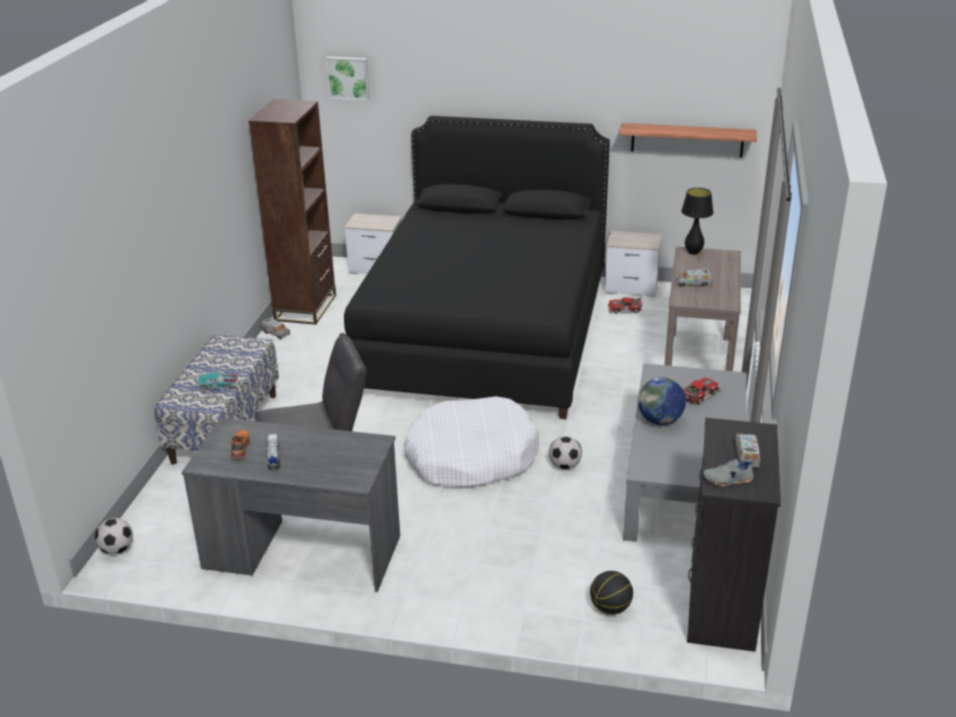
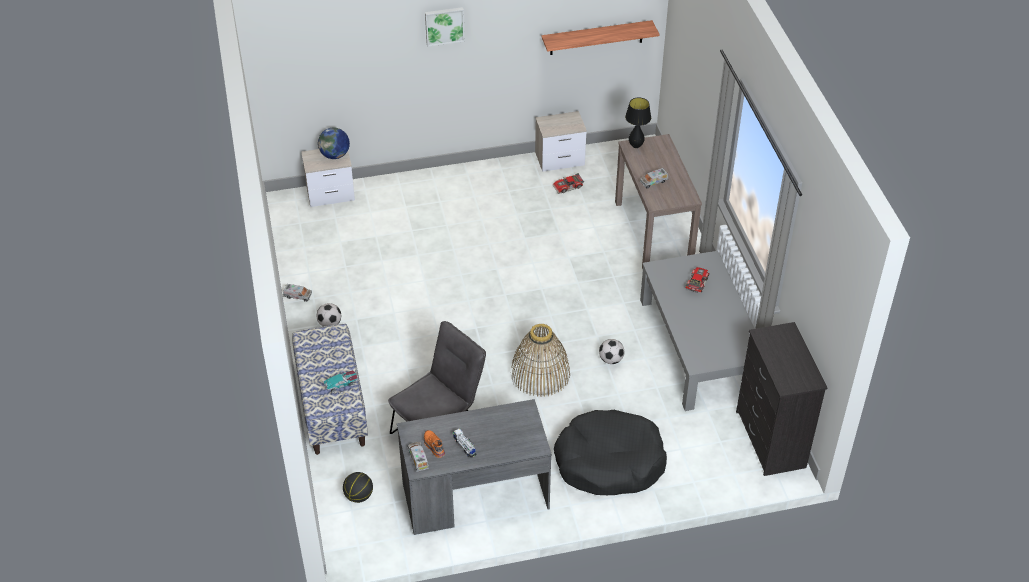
camera: 25 degrees left, 15 degrees up
football [95,518,133,554] -> football moved to [317,303,341,327]
brown bookcase [249,99,336,325] -> none
picture [326,57,370,101] -> picture moved to [425,7,465,47]
black bed [344,116,610,419] -> none
white dog bed [404,396,539,488] -> basket [511,324,570,397]
basketball [590,571,633,615] -> basketball moved to [343,472,373,503]
globe [638,377,686,425] -> globe moved to [318,127,350,159]
grey shoe [703,459,754,486] -> none
toy truck [735,433,760,468] -> toy truck moved to [408,442,429,472]
none -> black dog bed [554,410,667,495]

